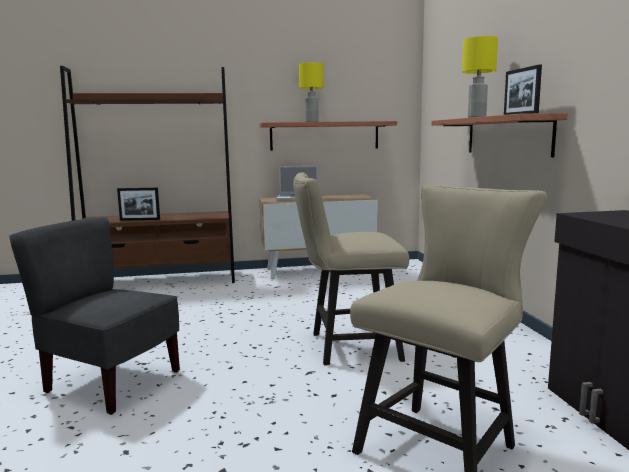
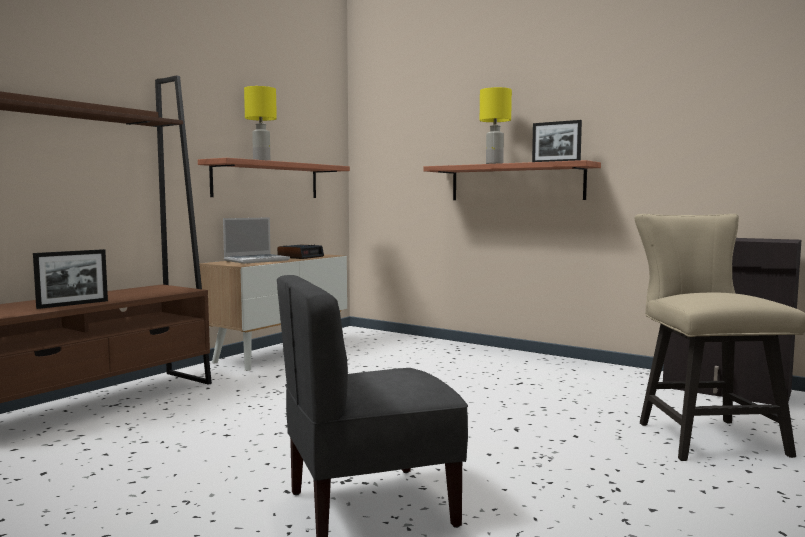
camera: 45 degrees left, 5 degrees down
beige chair [293,172,409,365] -> none
none -> alarm clock [277,245,324,259]

